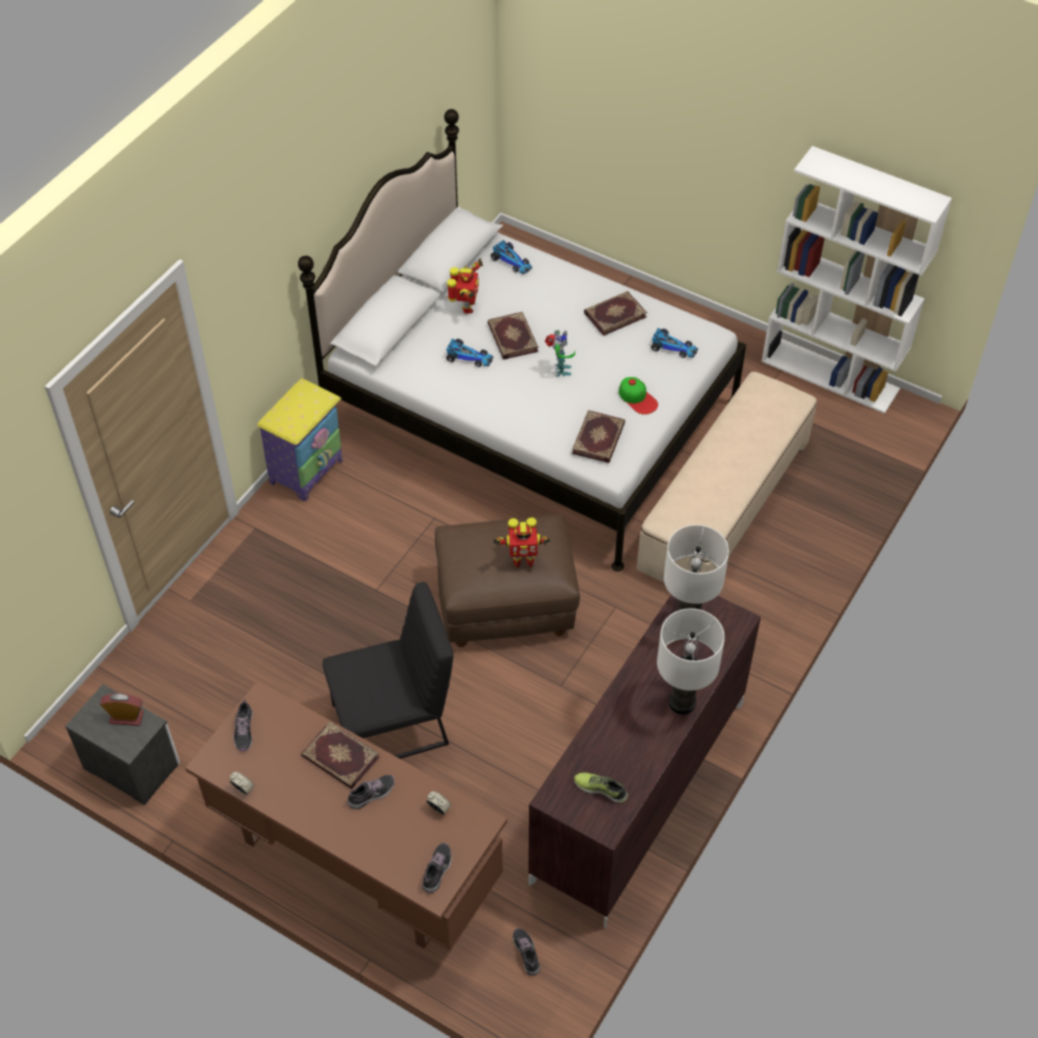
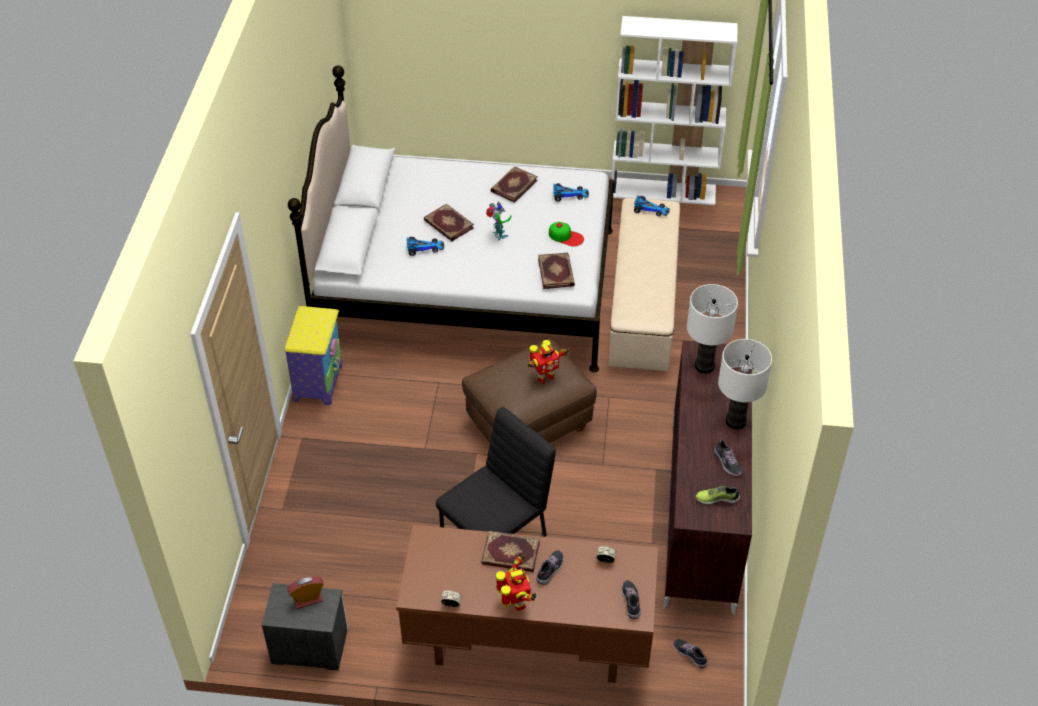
camera: 25 degrees left, 5 degrees down
shoe [233,699,253,751] -> shoe moved to [714,438,743,476]
toy robot [447,258,483,314] -> toy robot moved to [496,553,537,611]
toy car [491,240,533,274] -> toy car moved to [634,196,670,216]

